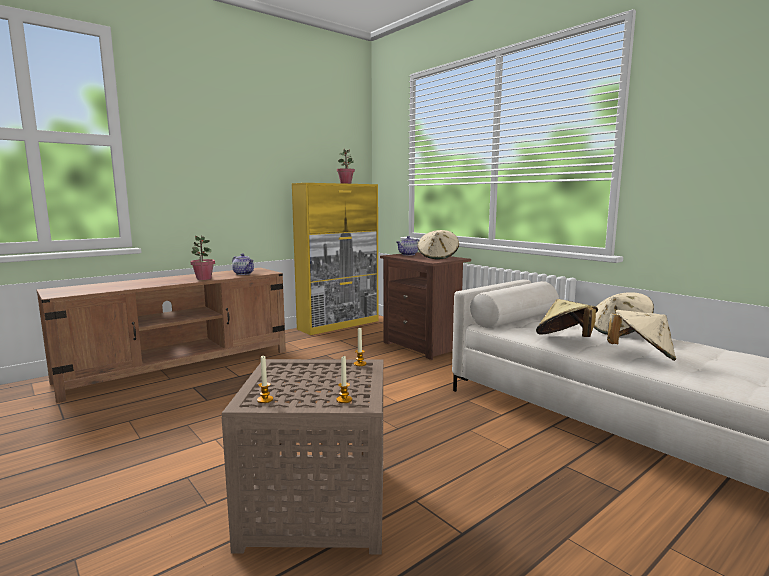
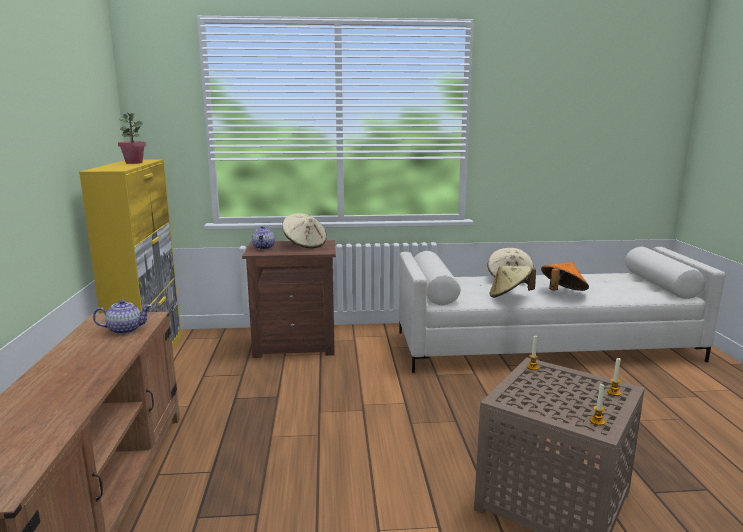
camera: 55 degrees left, 5 degrees up
potted plant [191,235,215,280] -> none
beige hat [607,310,676,361] -> orange hat [541,262,589,291]

